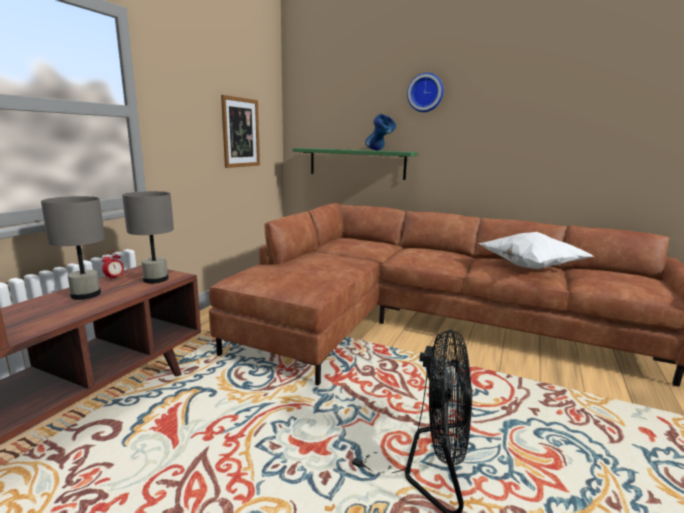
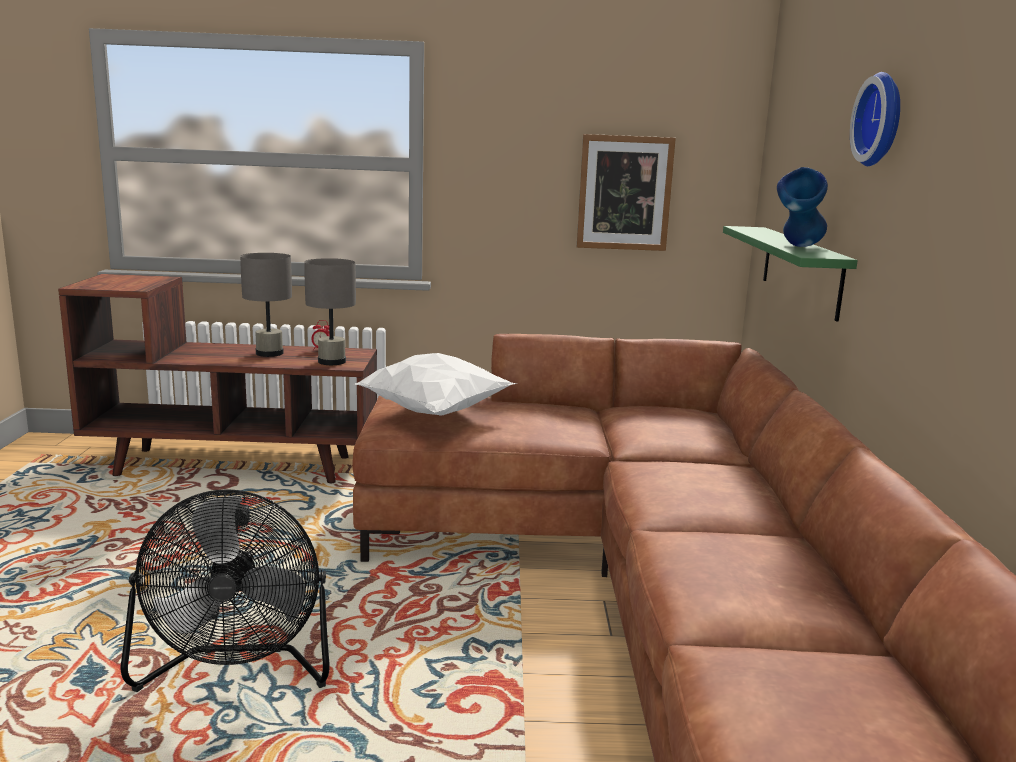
camera: 65 degrees right, 0 degrees up
white pillow [478,232,595,269] -> white pillow moved to [354,353,518,416]

